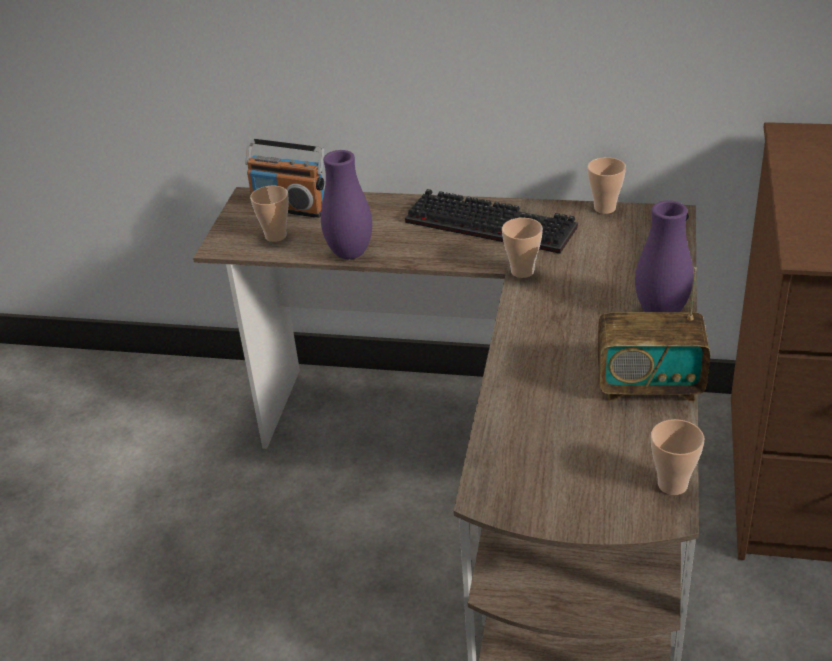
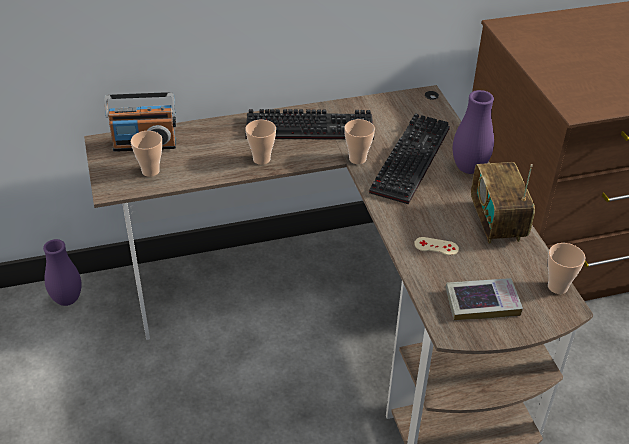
camera: 30 degrees left, 5 degrees up
purple vase [321,150,372,259] -> purple vase moved to [43,239,82,306]
cup [588,157,626,214] -> cup moved to [245,120,276,165]
radio [597,267,710,401] -> radio turned 105 degrees clockwise [471,162,535,244]
none -> keyboard [369,113,450,204]
none -> beige game controller [414,237,459,256]
none -> book [446,278,523,321]

